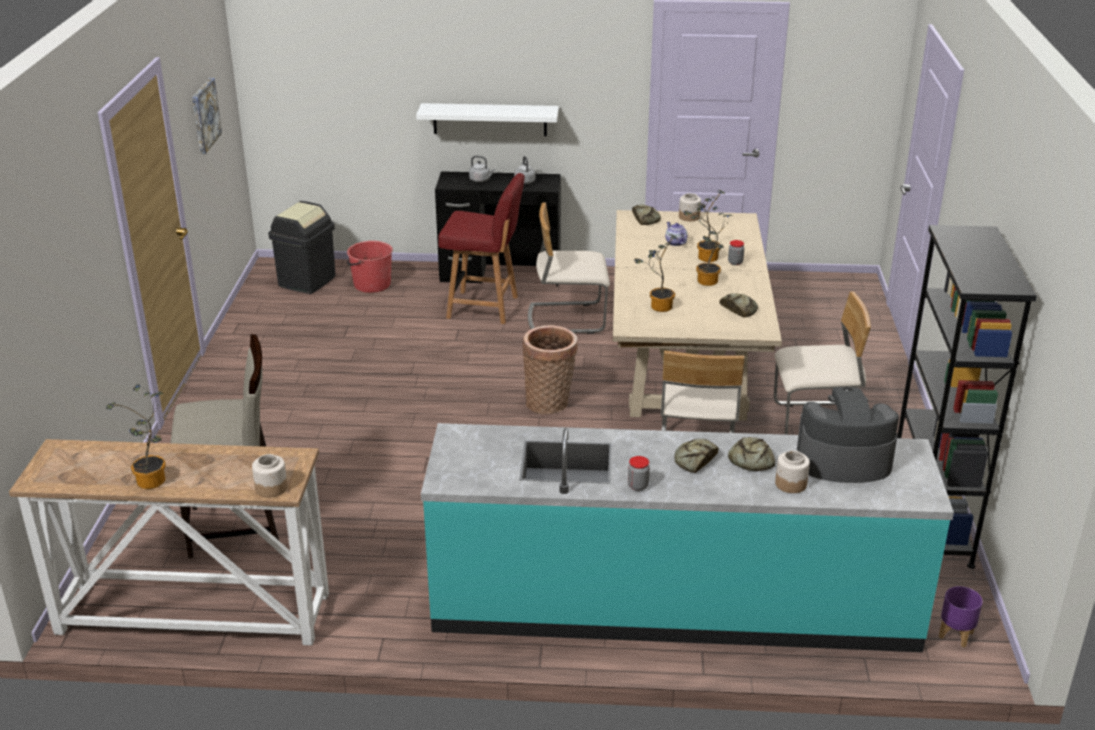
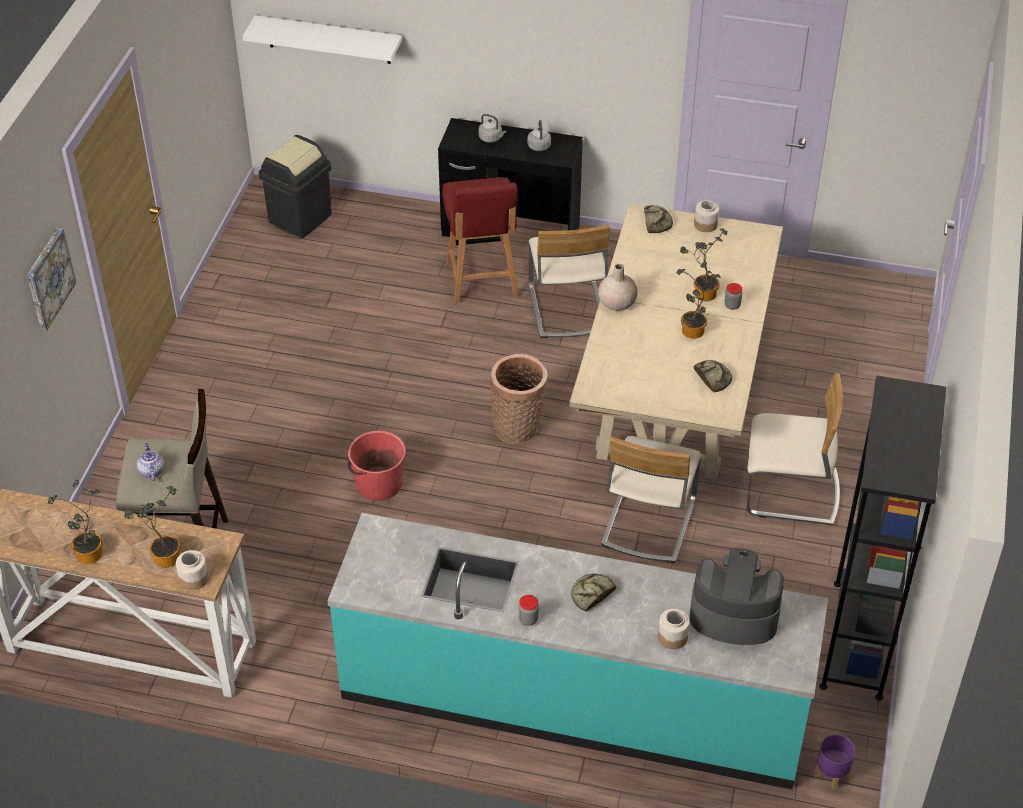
camera: 10 degrees right, 15 degrees up
picture [192,78,222,154] -> picture moved to [27,228,76,331]
red bucket [347,241,393,293] -> red bucket moved to [348,431,406,501]
white shelf [416,103,559,136] -> white shelf moved to [243,15,402,64]
red chair [438,173,525,324] -> red chair turned 60 degrees clockwise [442,177,519,304]
beige chair [528,203,610,334] -> beige chair turned 105 degrees counterclockwise [529,225,610,338]
potted plant [634,234,677,312] -> potted plant moved to [124,486,181,568]
teapot [665,222,688,246] -> teapot moved to [137,443,164,481]
bread [728,437,775,471] -> none
none -> beige vase [598,264,638,311]

